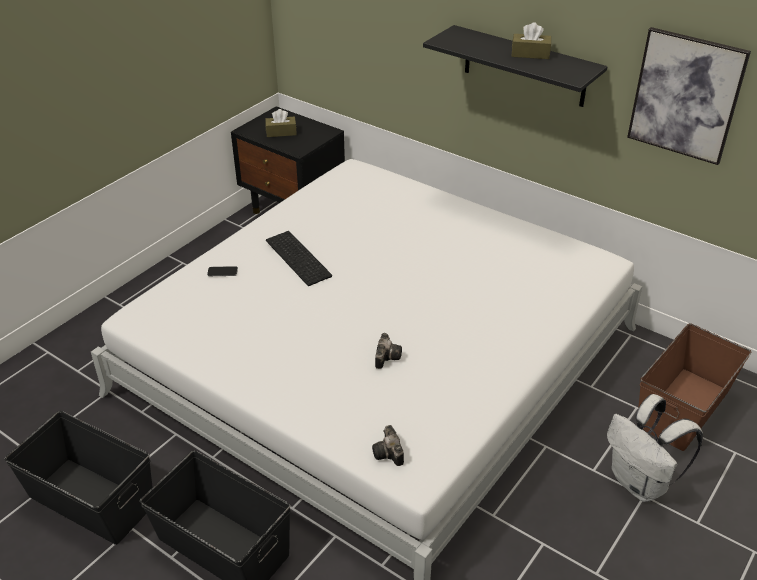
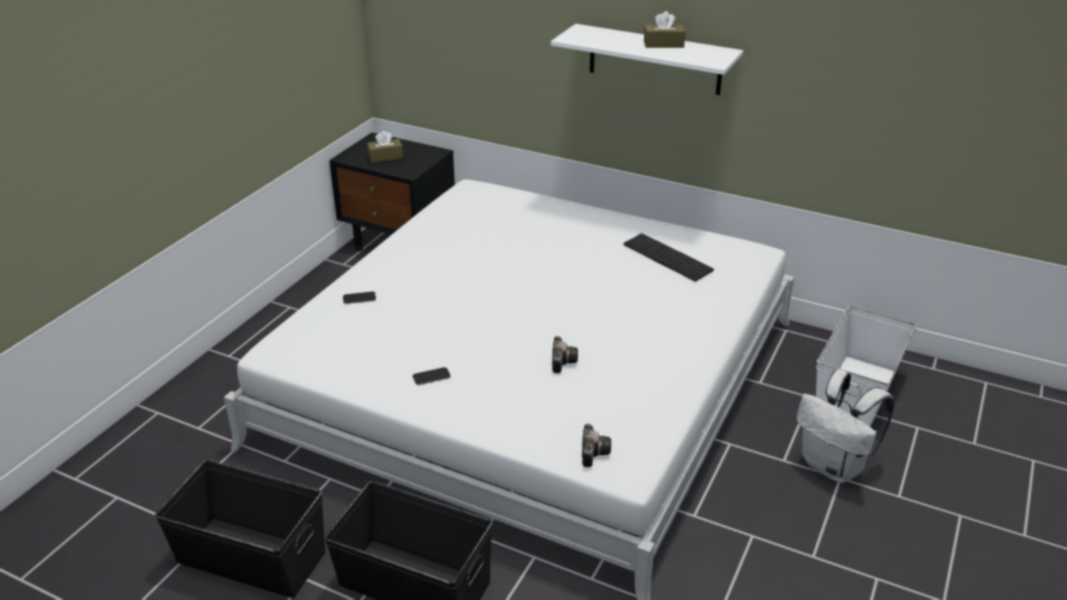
camera: 10 degrees left, 5 degrees down
keyboard [266,231,332,286] -> keyboard moved to [623,233,714,281]
camera [372,425,404,466] -> camera turned 150 degrees counterclockwise [582,424,611,467]
black shelf [423,25,608,107] -> white shelf [551,24,743,95]
picture [627,27,751,165] -> none
brown storage box [638,323,751,451] -> white storage box [816,306,917,427]
none -> phone [412,367,451,385]

